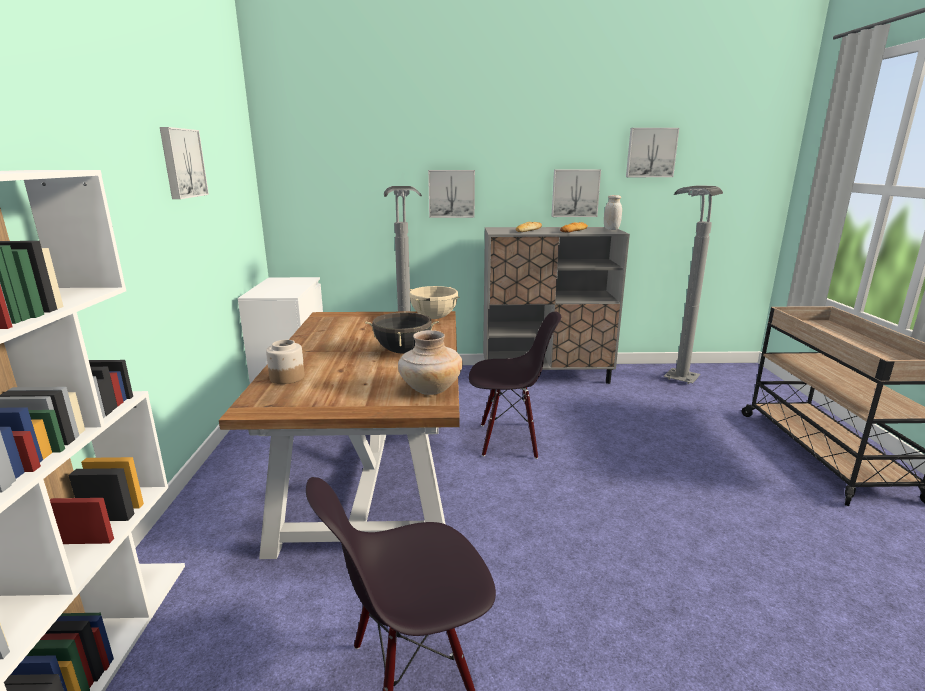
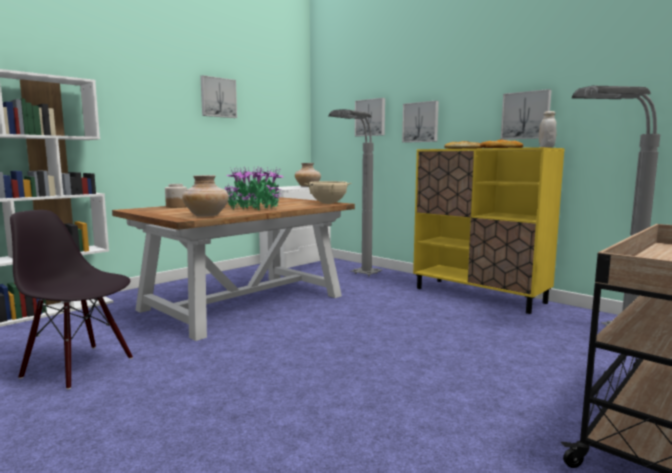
camera: 45 degrees right, 10 degrees down
black cooking pot [365,312,439,353] -> potted plant [224,166,284,210]
black chair [469,311,561,459] -> none
grey cabinet [483,227,630,384] -> yellow cabinet [413,147,565,314]
picture [626,128,679,177] -> picture moved to [355,98,385,136]
none -> beige vase [295,163,321,187]

